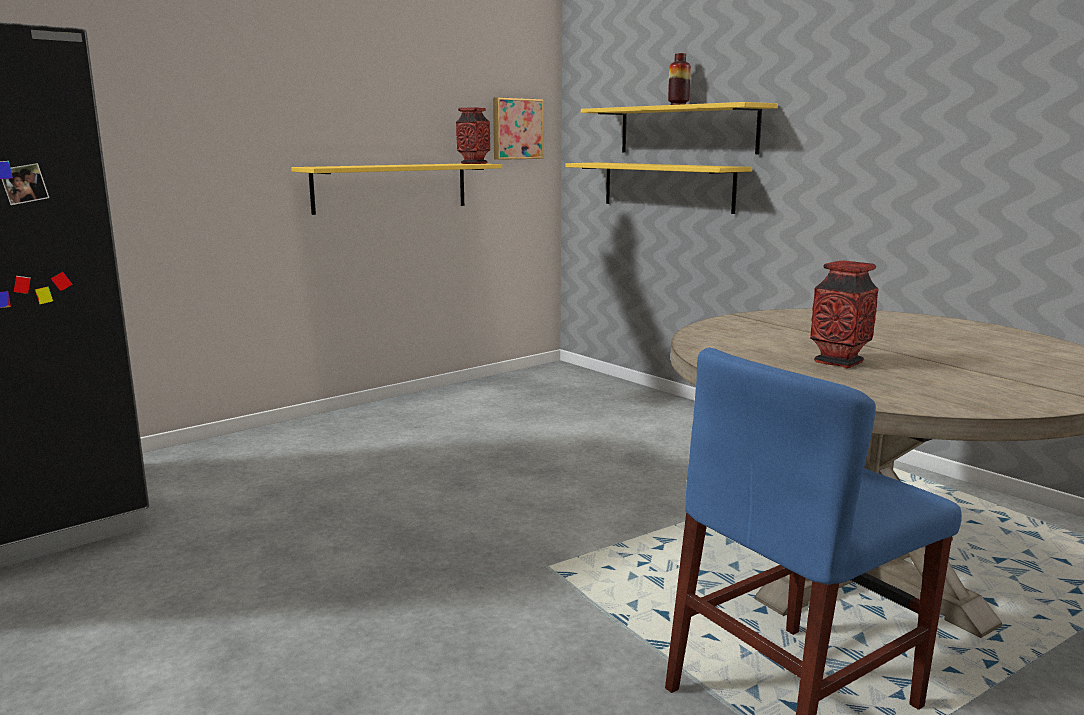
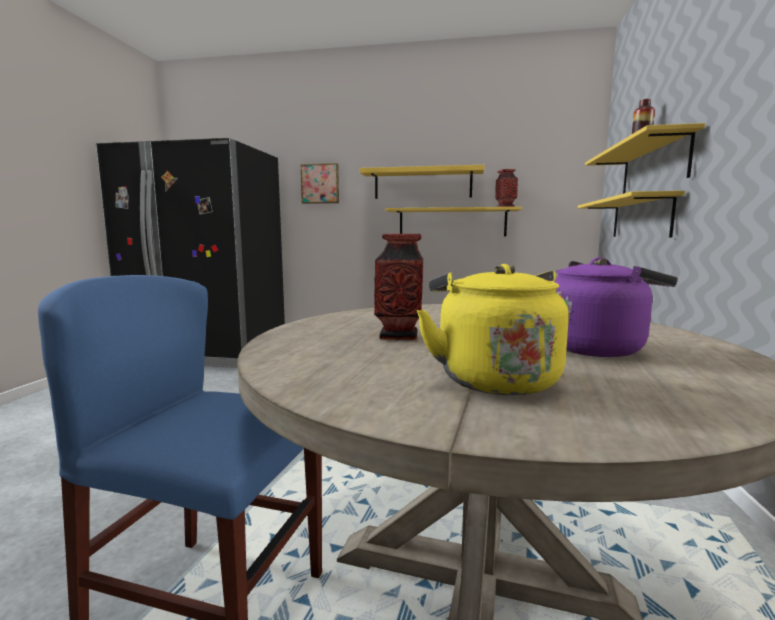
camera: 50 degrees right, 5 degrees down
picture [493,97,544,160] -> picture moved to [300,163,339,204]
none -> yellow shelf [360,165,484,199]
none -> yellow kettle [416,264,569,395]
none -> purple kettle [555,257,678,357]

